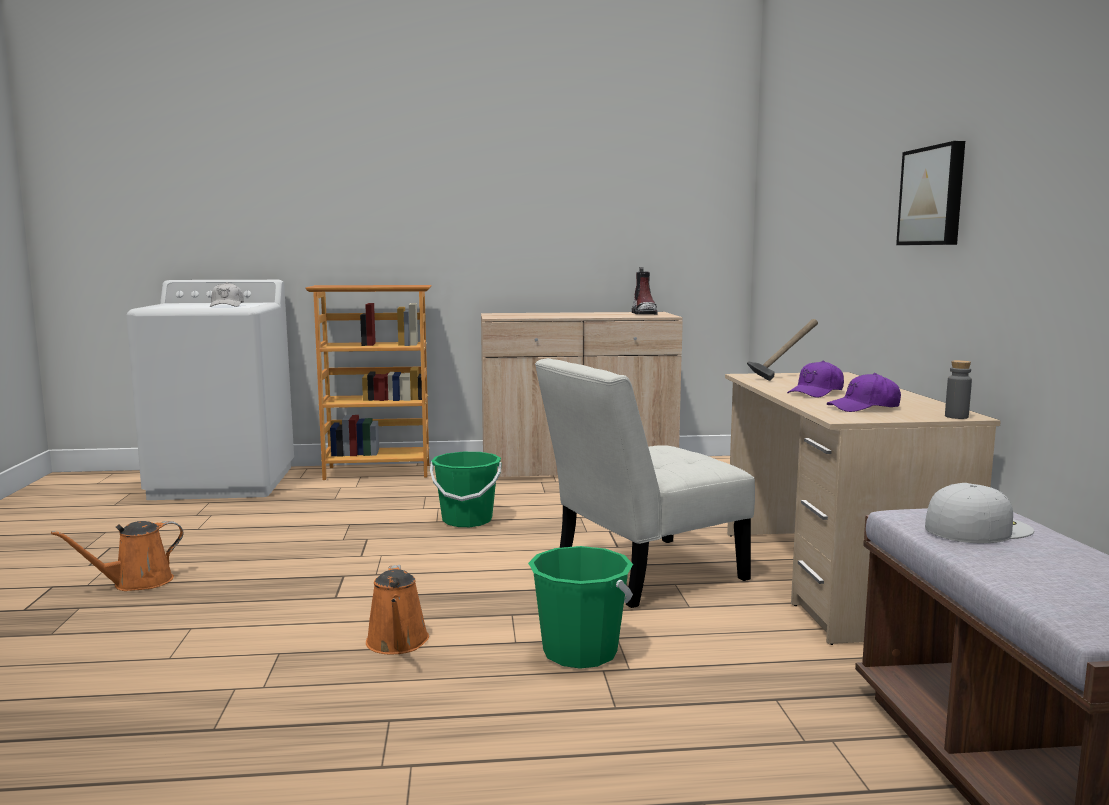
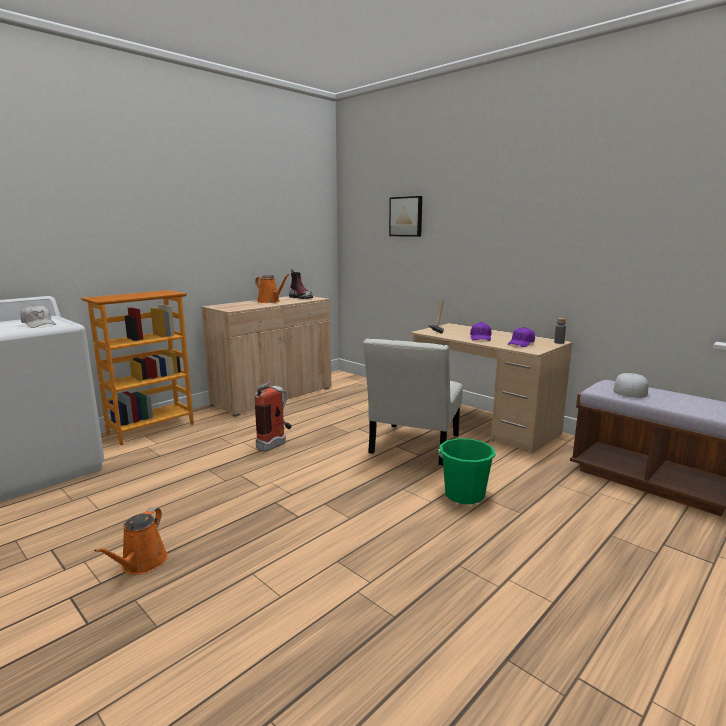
camera: 40 degrees left, 5 degrees up
orange watering can [366,565,429,654] -> orange watering can moved to [255,274,289,303]
green bucket [430,452,502,527] -> fire extinguisher [254,381,292,452]
picture [896,141,965,245] -> picture moved to [389,196,422,237]

